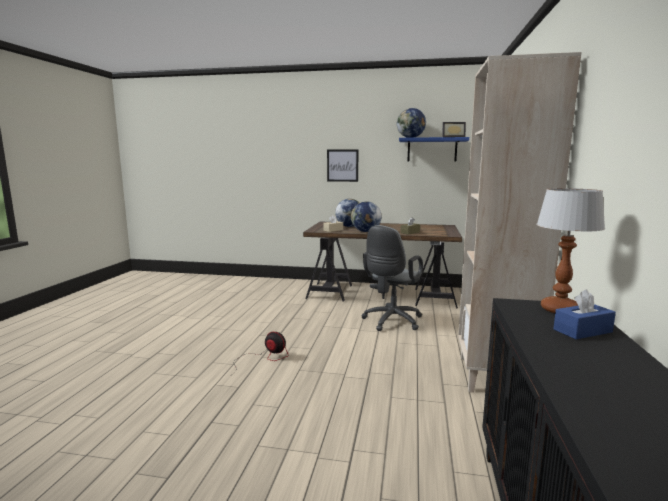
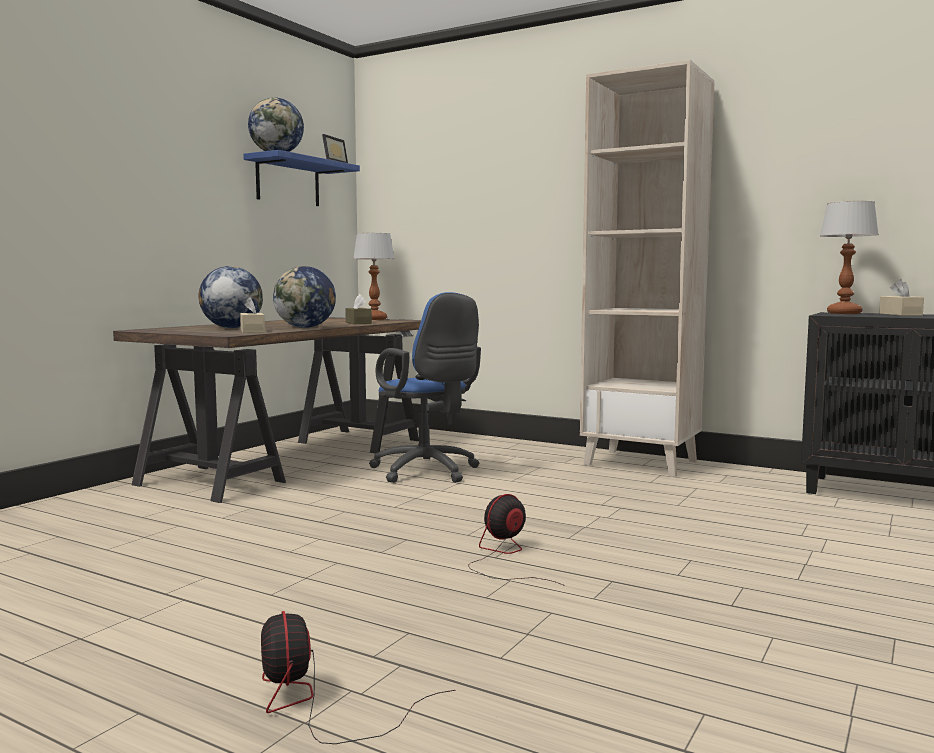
camera: 70 degrees left, 5 degrees down
picture [327,149,359,182] -> none
grey office chair [361,225,423,331] -> blue office chair [369,292,481,483]
blue tissue box [553,289,616,339] -> beige tissue box [879,279,924,316]
none -> fan [261,611,456,744]
none -> table lamp [353,233,395,320]

